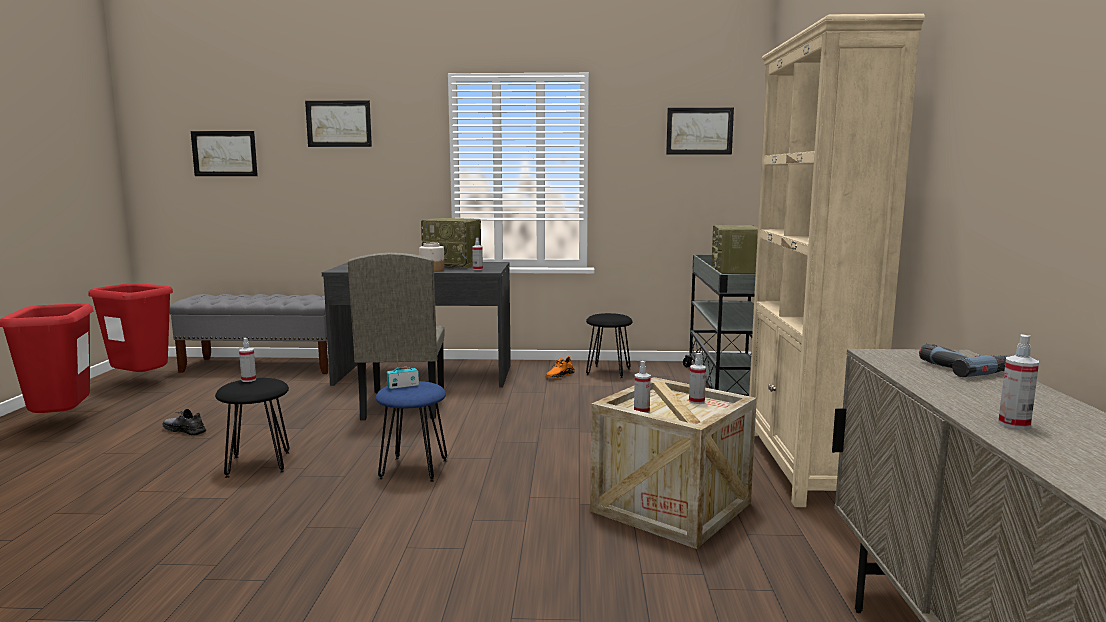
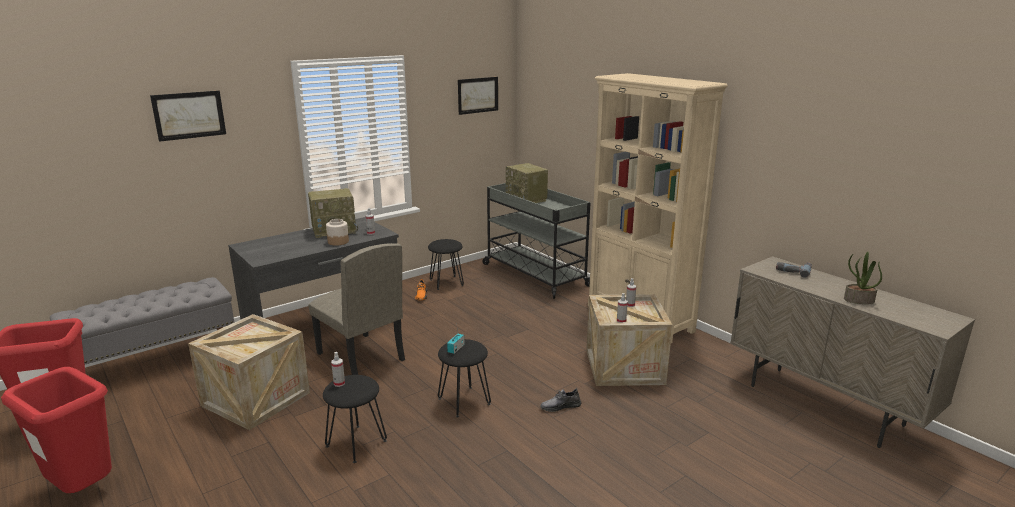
camera: 40 degrees left, 10 degrees up
grey shoe [162,409,206,436] -> grey shoe moved to [540,388,581,412]
picture [191,131,258,176] -> none
blue stool [376,381,447,482] -> black stool [438,339,491,417]
spray bottle [998,334,1039,429] -> potted plant [844,252,882,304]
none -> crate [188,314,310,430]

